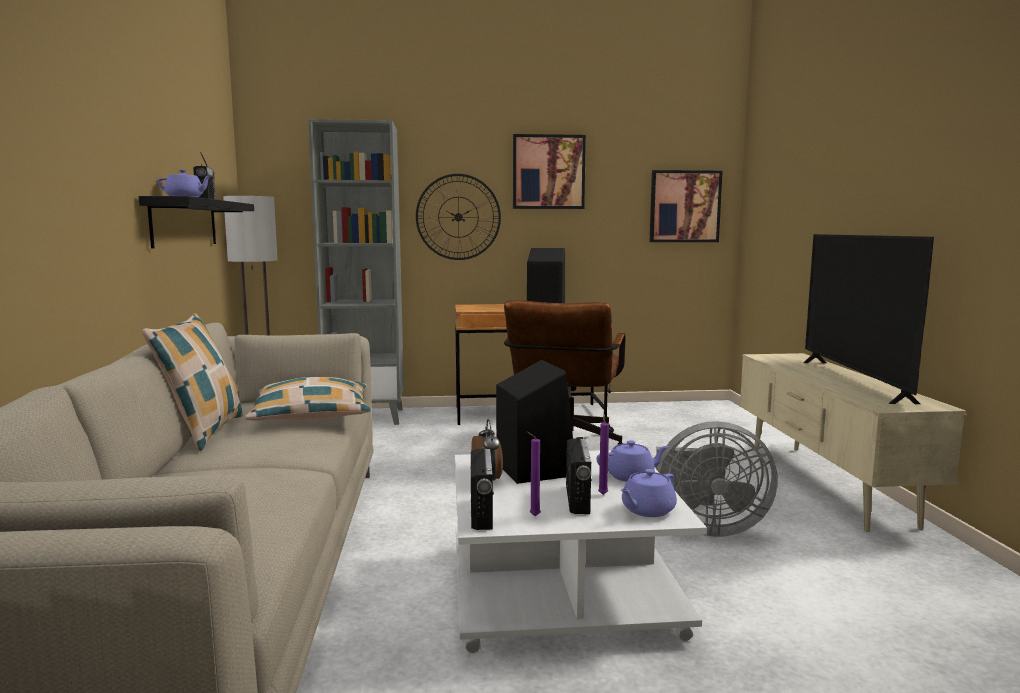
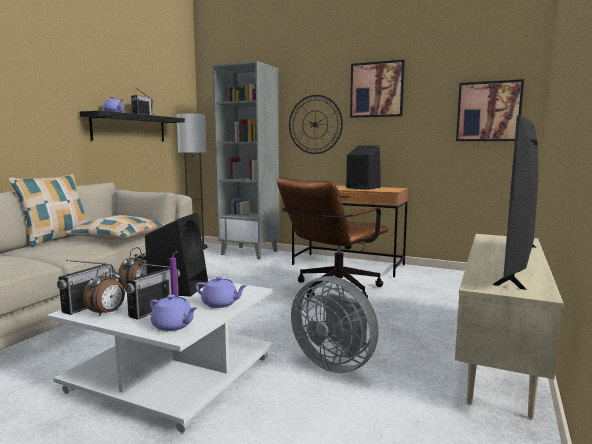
camera: 30 degrees right, 0 degrees up
purple candle [526,431,541,516] -> alarm clock [83,264,125,317]
purple teapot [621,469,677,517] -> purple teapot turned 135 degrees counterclockwise [150,294,197,331]

